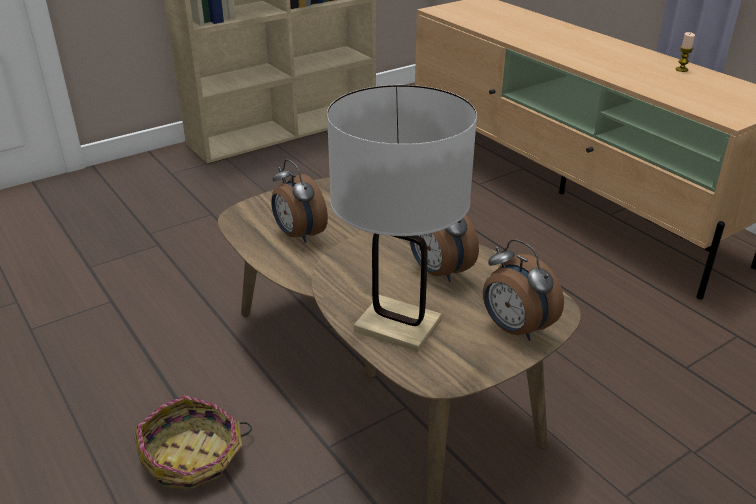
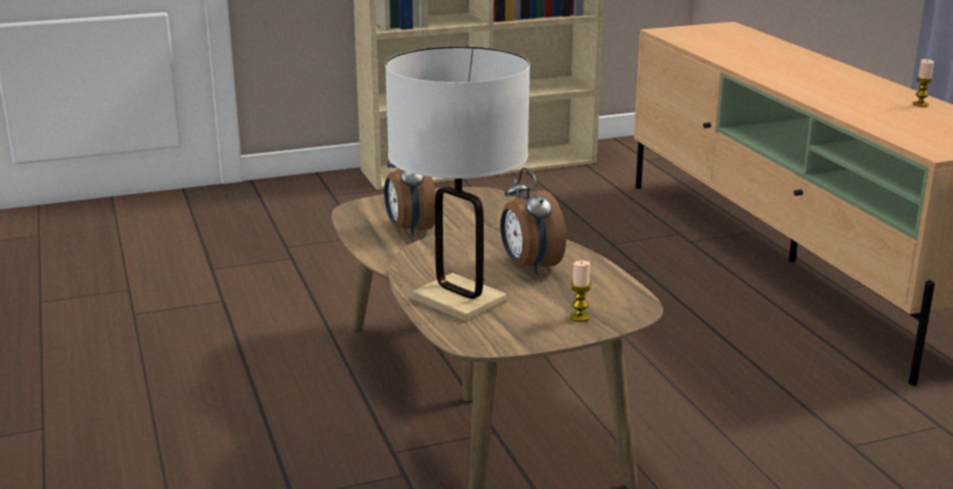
camera: 15 degrees right, 10 degrees down
basket [134,395,252,489] -> none
alarm clock [483,239,564,341] -> candle [570,261,591,322]

